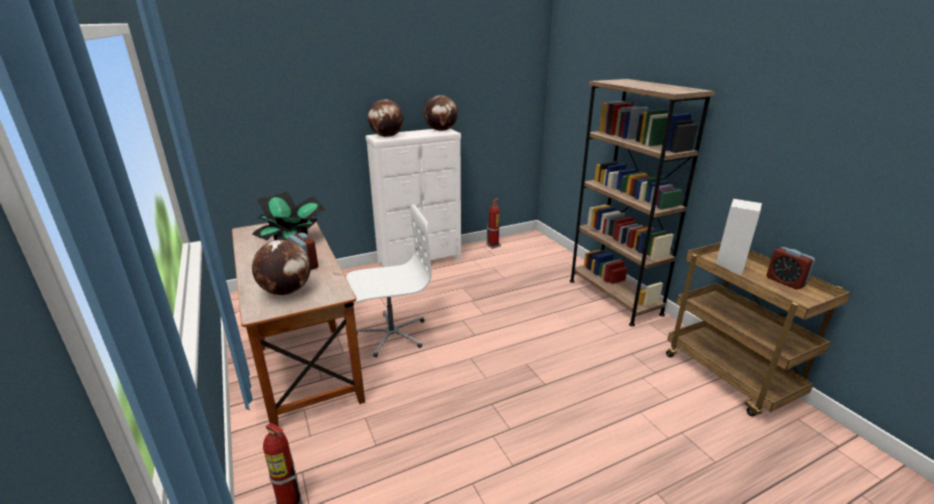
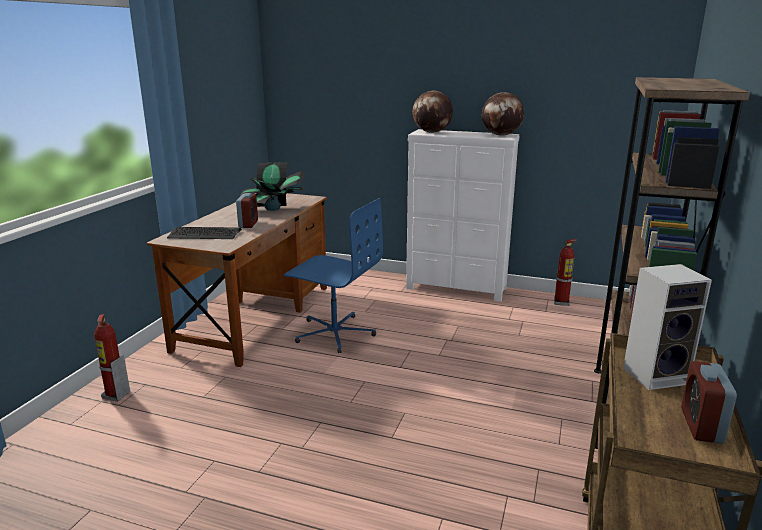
camera: 45 degrees right, 5 degrees down
globe [252,240,311,295] -> keyboard [167,227,242,239]
white office chair [346,204,432,357] -> blue office chair [284,198,383,353]

